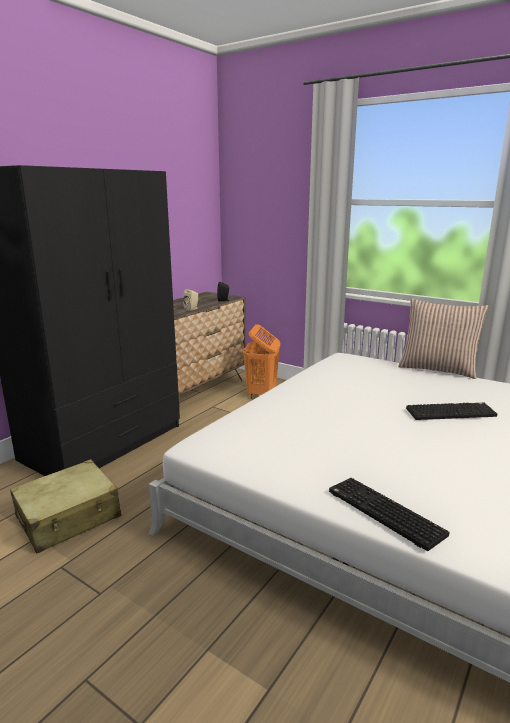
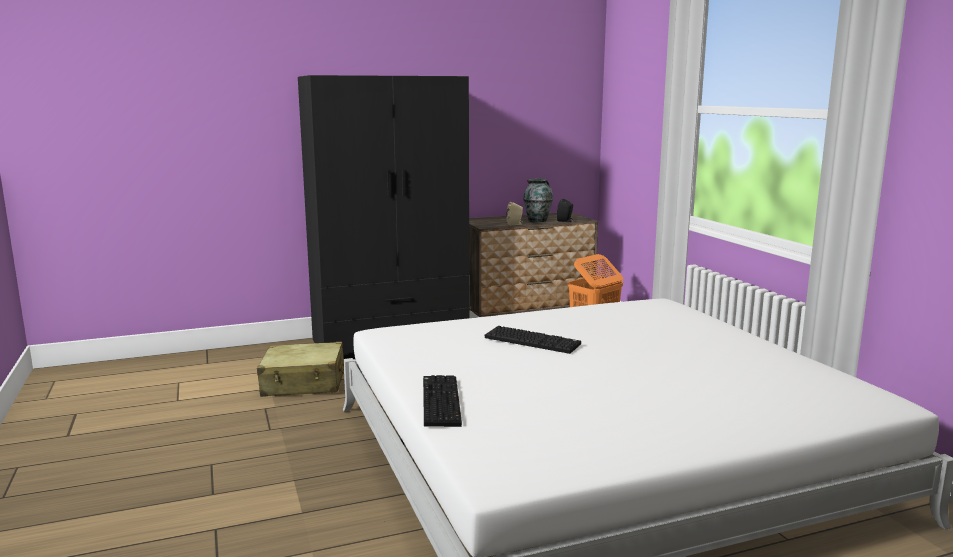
camera: 35 degrees right, 5 degrees down
pillow [398,298,489,379] -> none
keyboard [406,403,497,420] -> keyboard moved to [485,326,581,354]
none -> vase [523,179,553,222]

